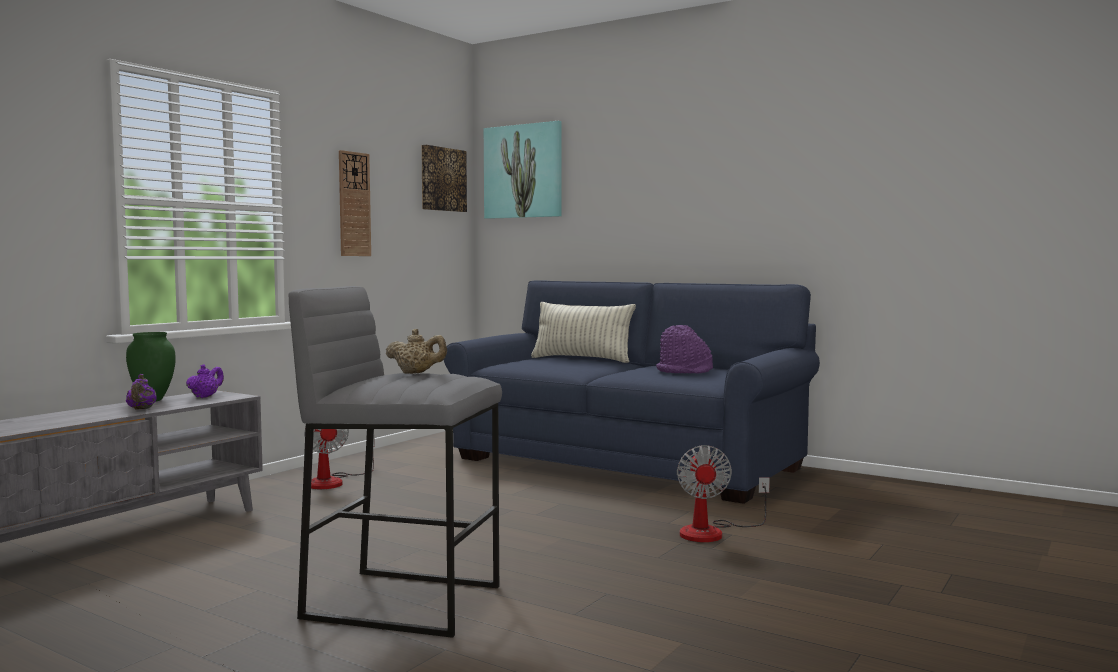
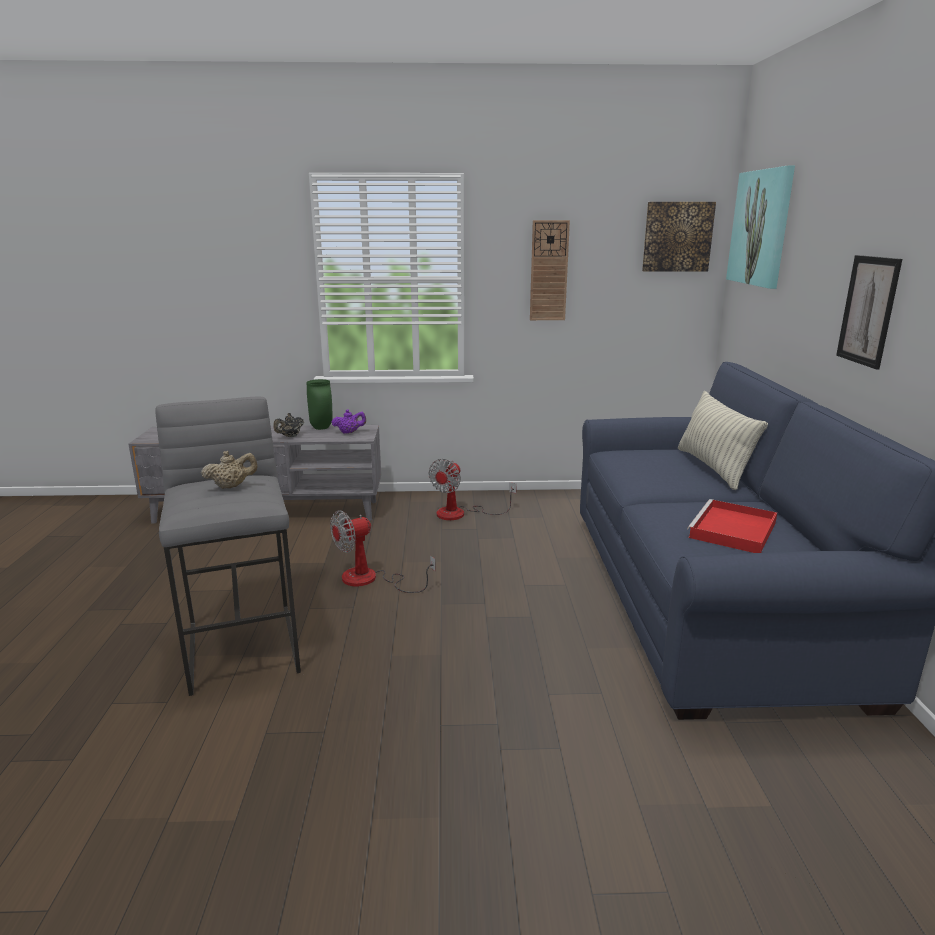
camera: 55 degrees right, 15 degrees up
purple teapot [126,374,157,409] -> black teapot [273,413,304,437]
beige teapot [386,329,447,374] -> beige teapot turned 90 degrees counterclockwise [201,451,257,489]
purple hat [656,325,713,374] -> red tray [687,499,777,553]
fan [677,445,770,542] -> fan moved to [330,510,436,593]
none -> picture [836,255,902,370]

